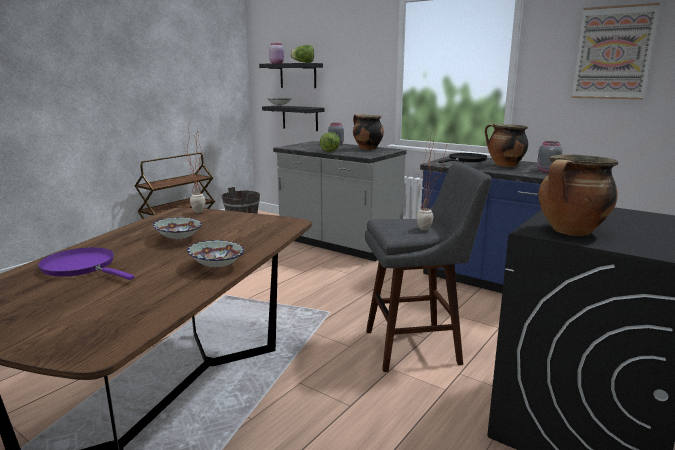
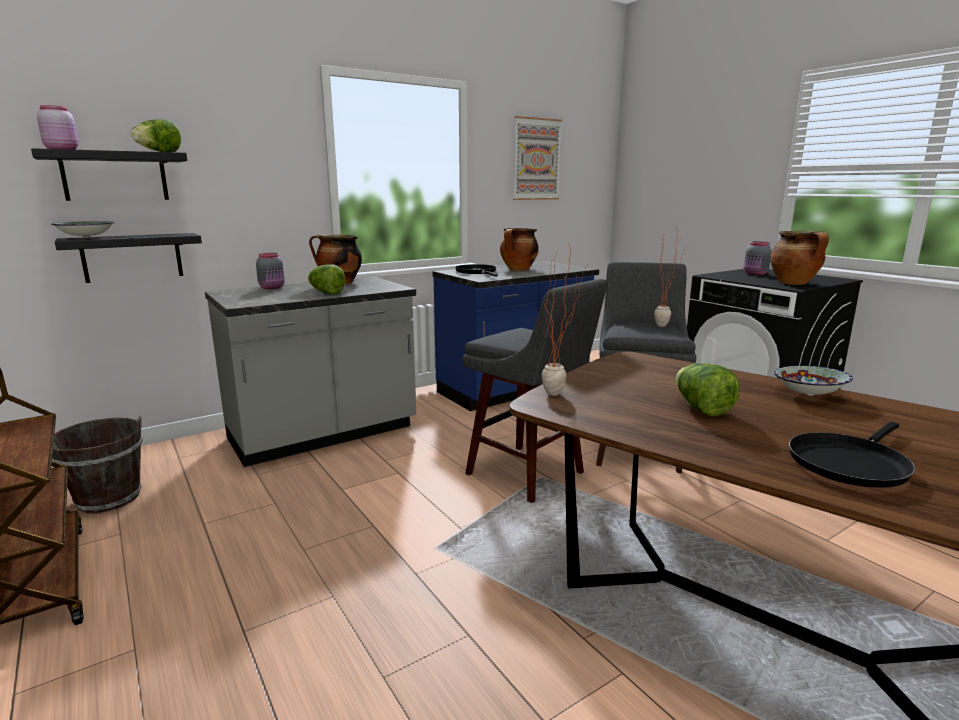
camera: 70 degrees left, 0 degrees up
purple frying pan [38,247,134,280] -> black frying pan [789,422,915,488]
bowl [153,217,202,240] -> lettuce [676,363,740,416]
grey jar [537,141,562,173] -> grey jar moved to [744,241,772,275]
none -> grey stool [462,279,607,503]

